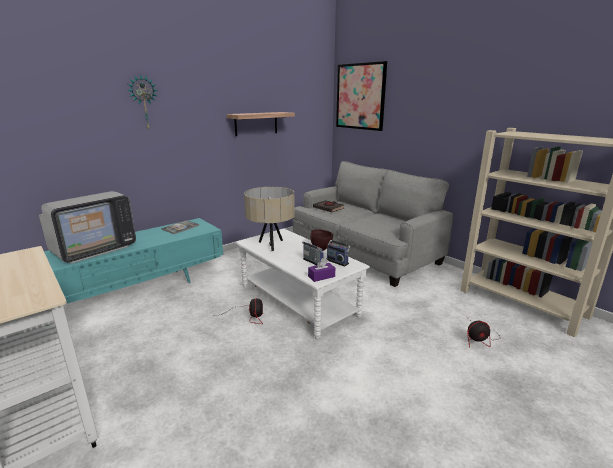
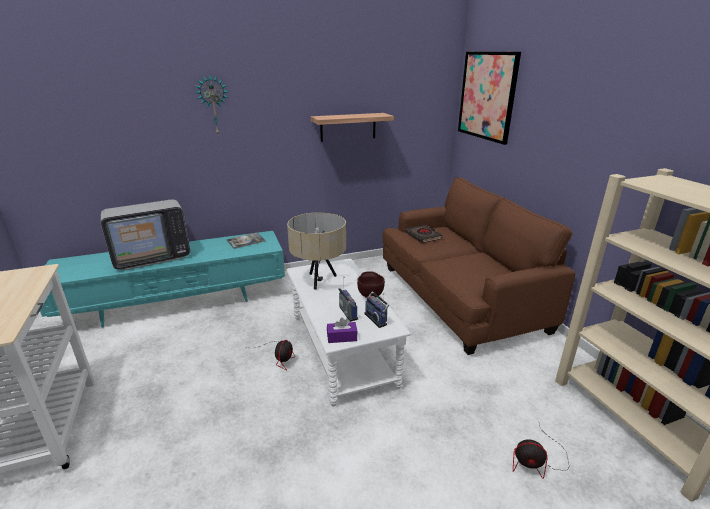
camera: 20 degrees right, 5 degrees up
grey sofa [292,161,453,287] -> brown sofa [382,177,576,355]

